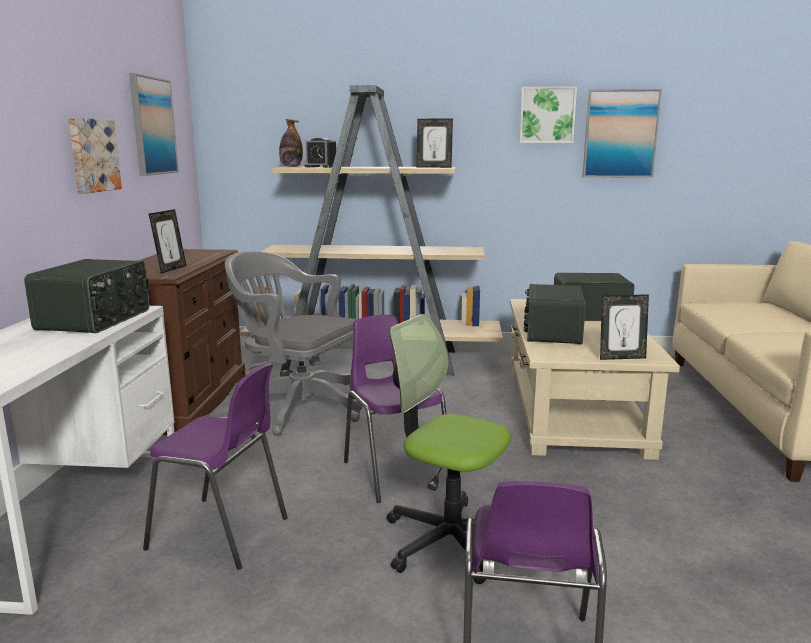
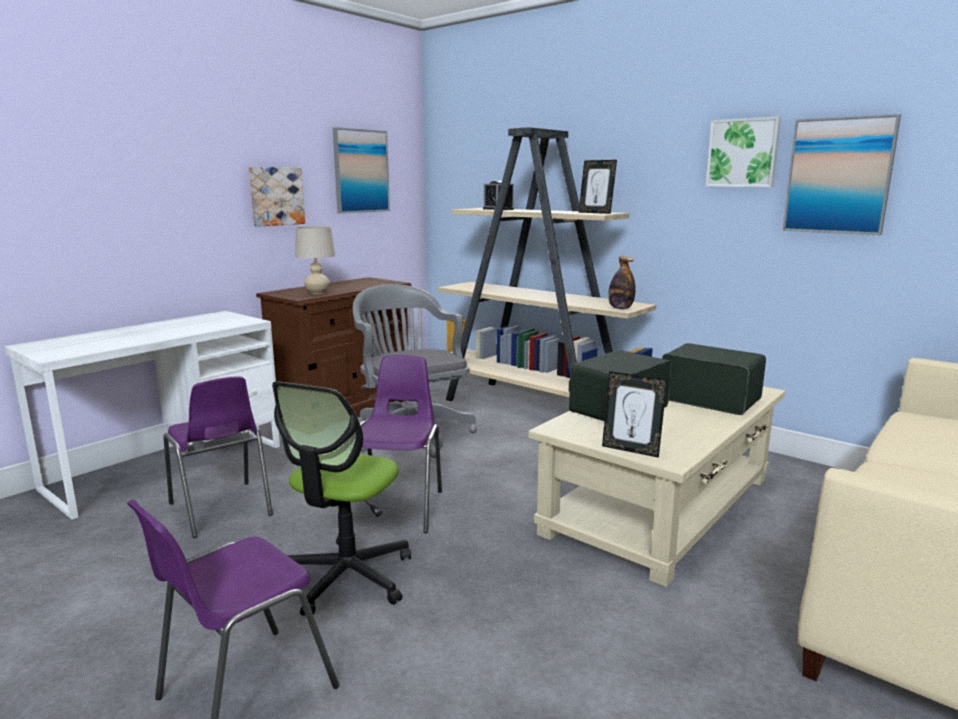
camera: 35 degrees right, 0 degrees up
radio [24,259,149,333] -> none
picture frame [149,209,186,274] -> beige table lamp [295,226,335,294]
bottle [279,119,303,167] -> bottle moved to [608,257,636,309]
office chair [387,314,511,584] -> office chair turned 135 degrees counterclockwise [272,381,411,615]

